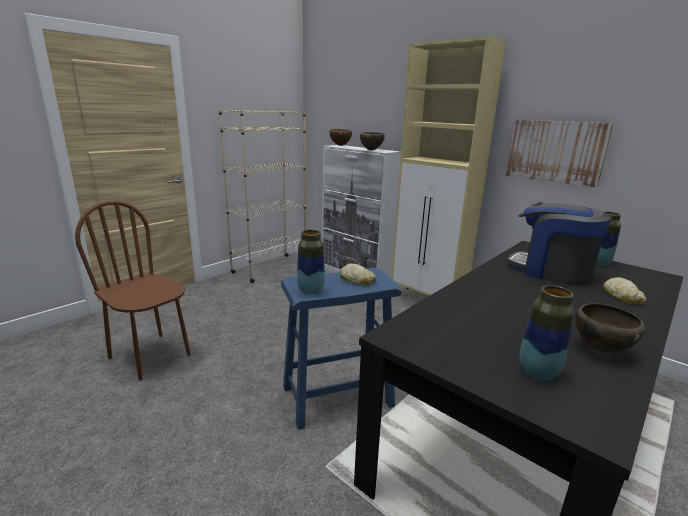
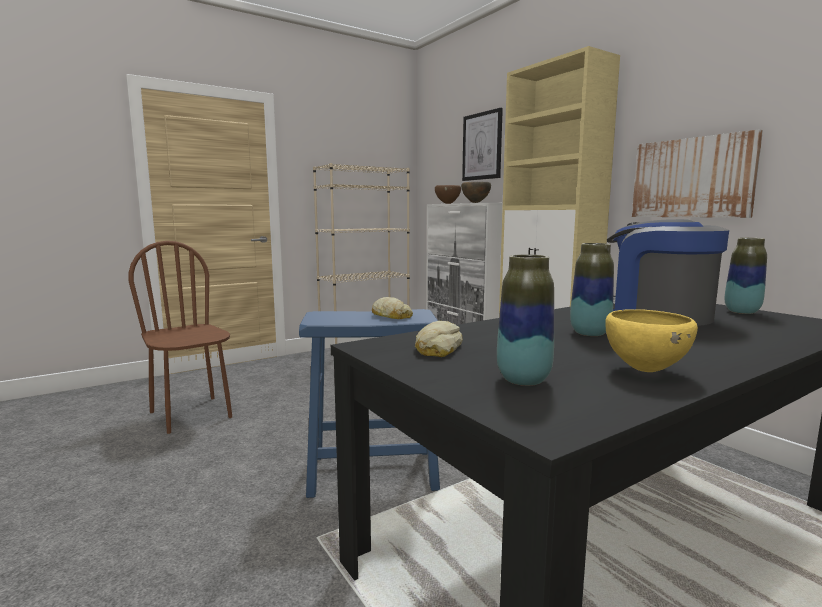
camera: 15 degrees right, 10 degrees down
vase [297,230,325,295] -> vase moved to [570,243,614,336]
brown bowl [576,303,645,353] -> yellow bowl [605,309,698,372]
bread [603,277,646,305] -> bread moved to [415,321,463,357]
none -> picture [462,107,503,181]

